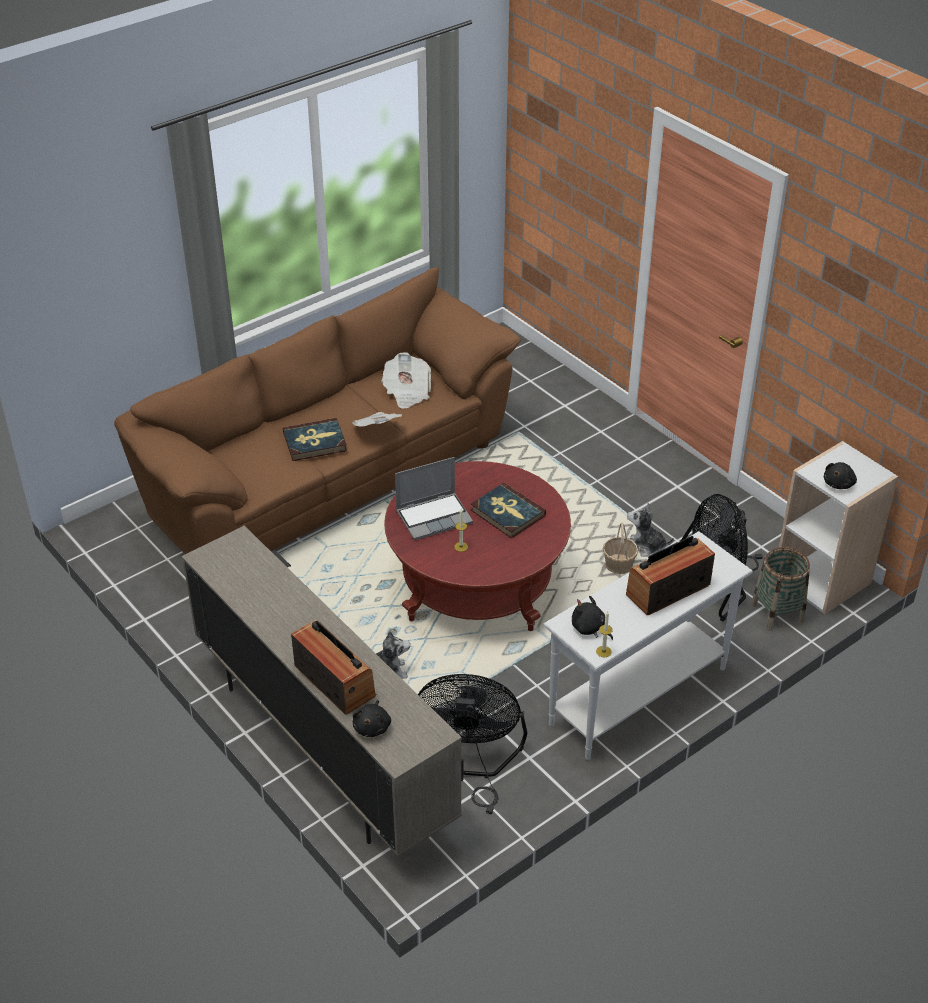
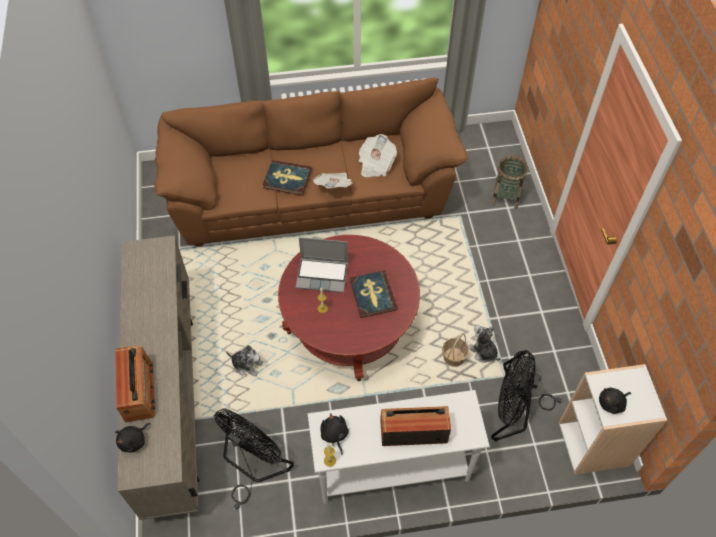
camera: 30 degrees right, 15 degrees up
basket [751,547,810,631] -> basket moved to [491,156,528,209]

